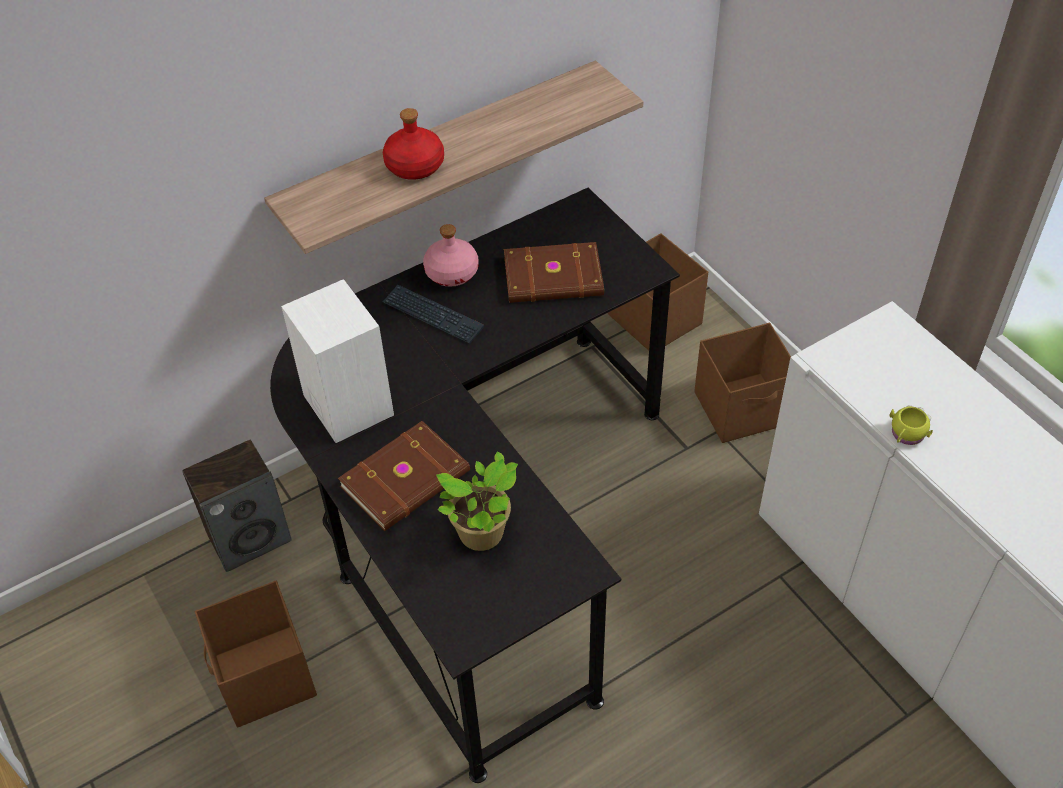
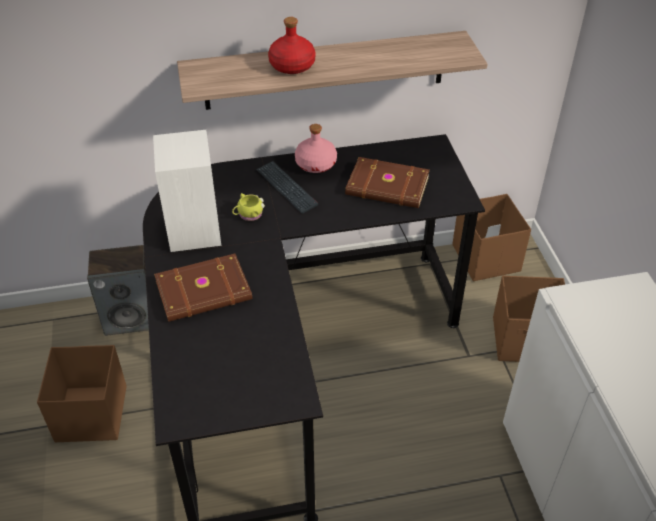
camera: 20 degrees right, 5 degrees down
potted plant [436,451,518,551] -> none
yellow mug [889,405,933,445] -> yellow mug moved to [232,193,265,221]

